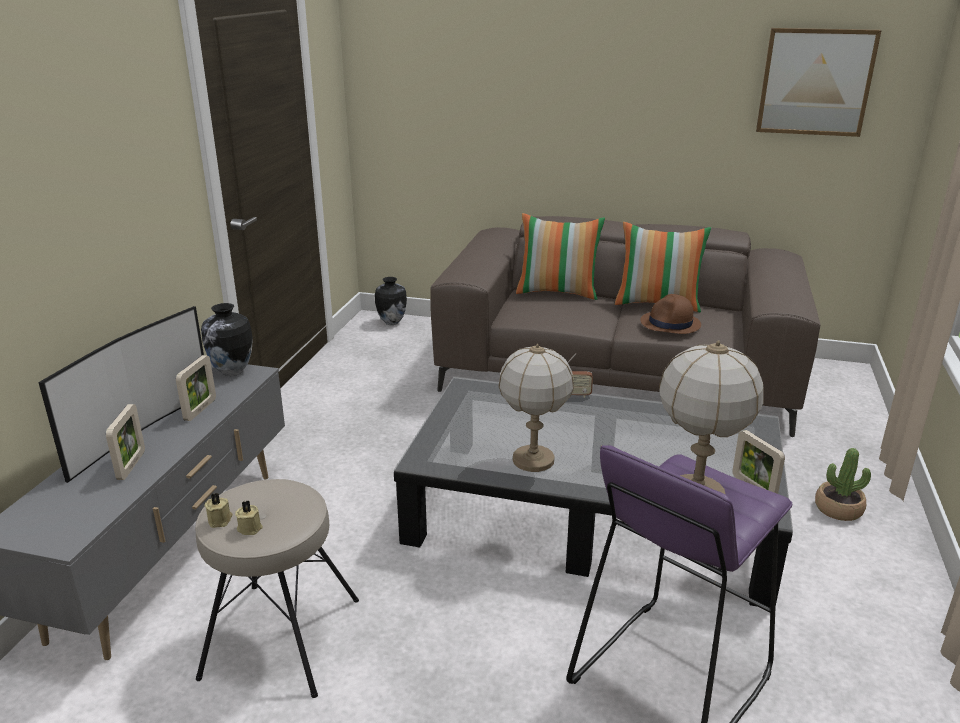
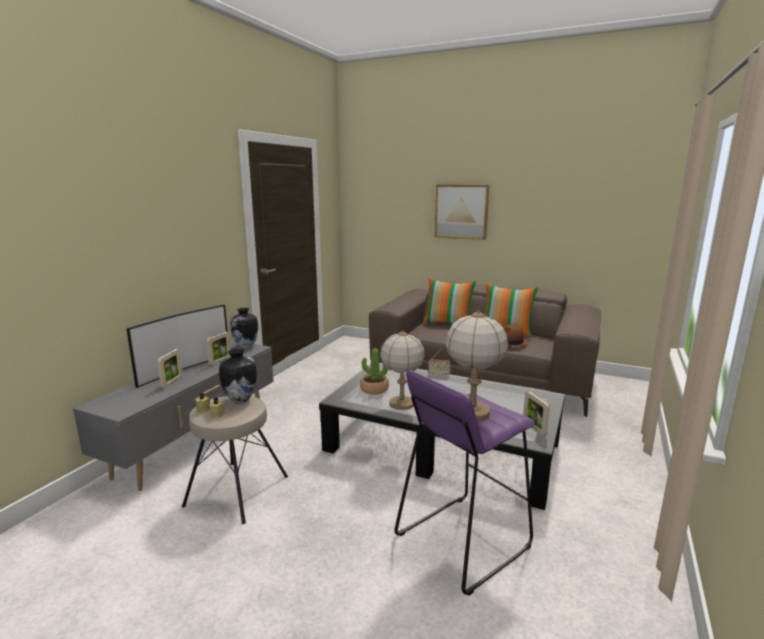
camera: 10 degrees right, 10 degrees down
vase [375,277,407,325] -> vase moved to [219,348,257,403]
picture [756,28,882,137] -> picture moved to [435,185,489,240]
potted plant [815,448,871,521] -> potted plant moved to [360,348,389,395]

